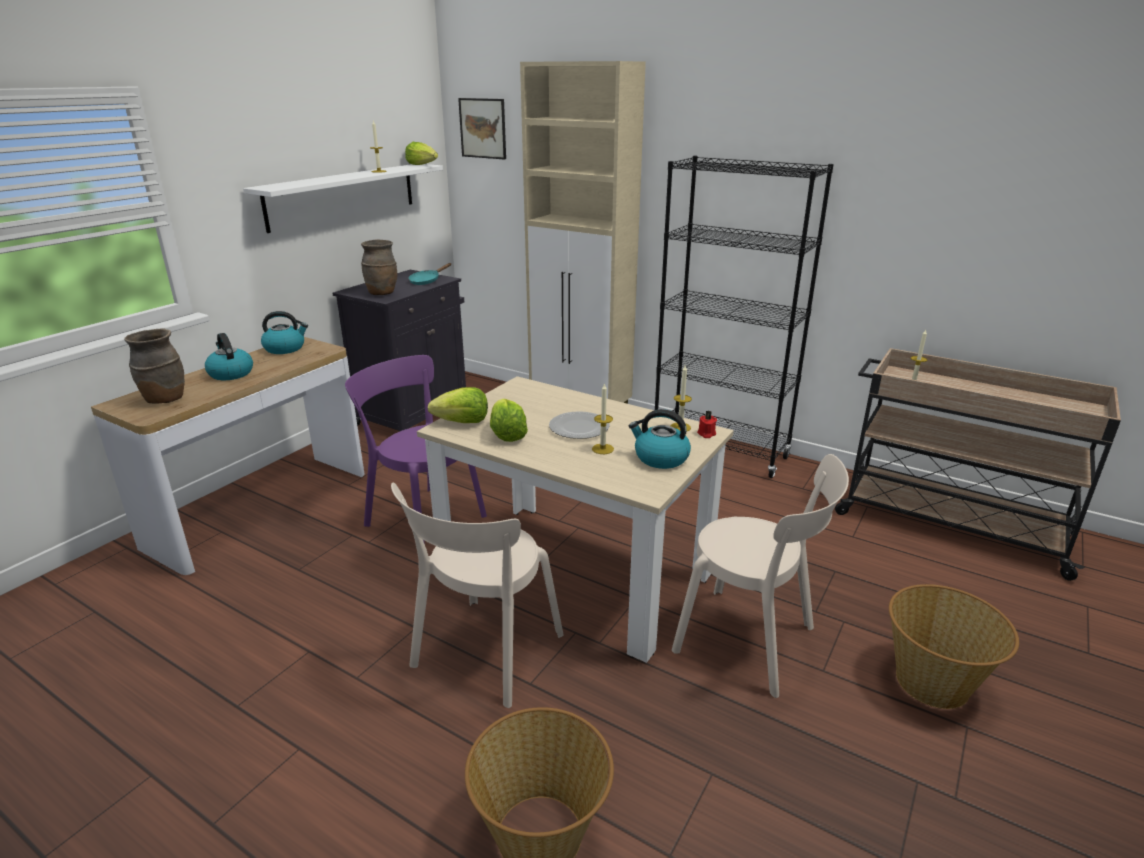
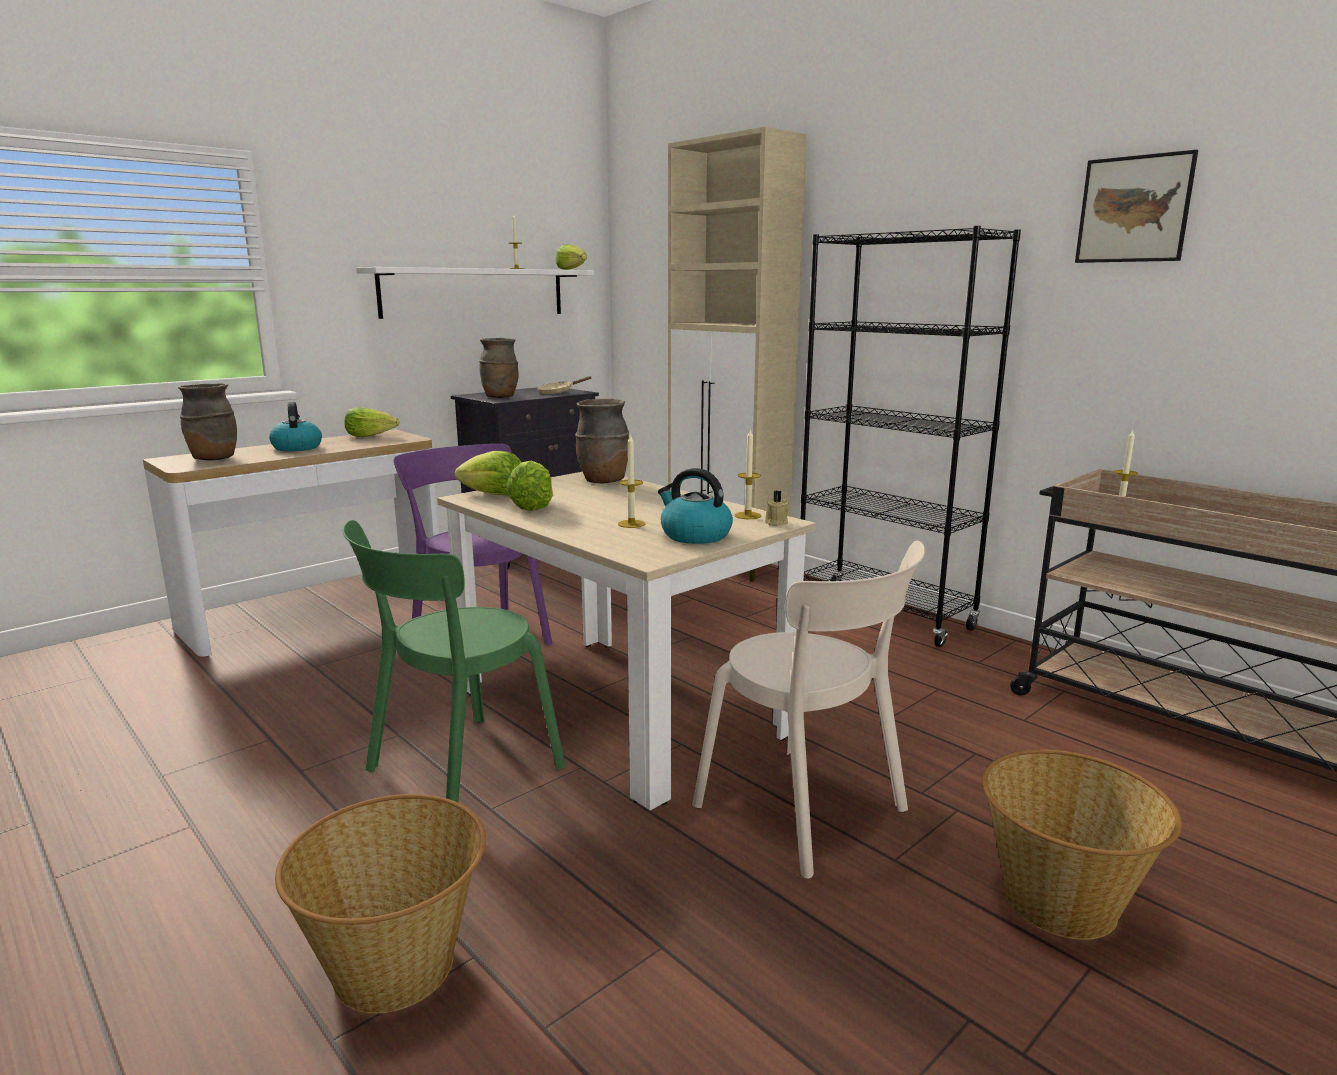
camera: 15 degrees right, 10 degrees down
kettle [261,311,308,354] -> lettuce [345,407,399,437]
beige chair [391,482,563,708] -> green chair [343,520,565,802]
turquoise frying pan [408,263,452,285] -> beige frying pan [537,376,592,394]
picture [458,98,506,160] -> picture moved to [1075,150,1198,263]
plate [549,411,610,439] -> none
red candle [697,411,717,438] -> beige candle [765,491,789,526]
none -> brown vase [575,398,629,483]

